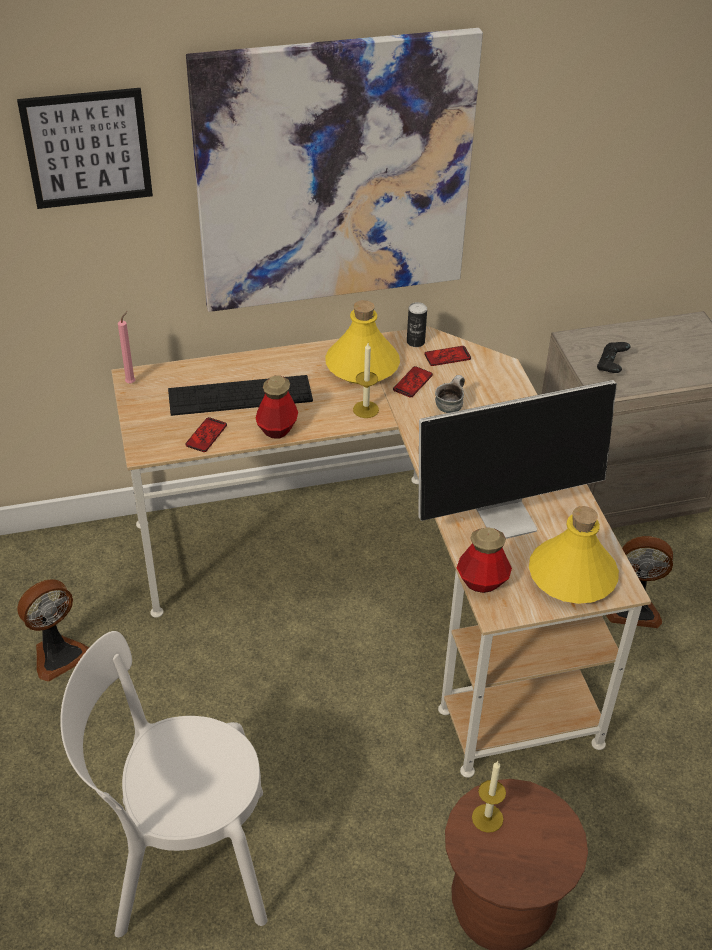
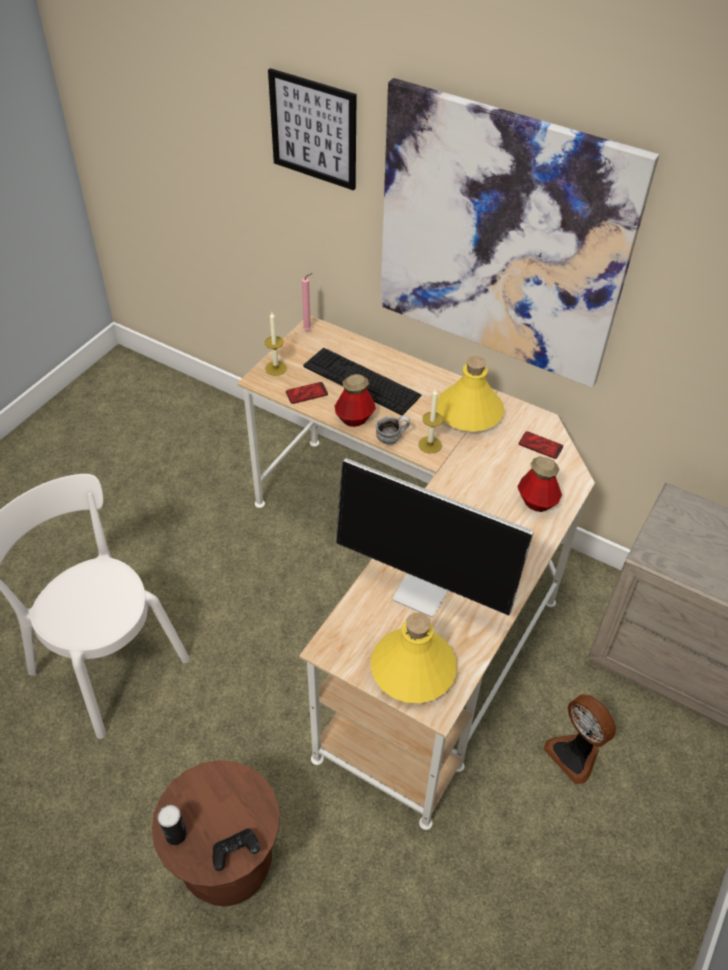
camera: 45 degrees right, 5 degrees up
fan [17,579,89,682] -> none
phone [393,366,433,398] -> none
can [407,302,427,347] -> can moved to [158,805,187,845]
mug [435,375,465,413] -> mug moved to [376,416,410,444]
bottle [456,527,512,593] -> bottle moved to [517,456,562,512]
candle [472,760,506,833] -> candle moved to [265,312,287,376]
black game controller [597,342,630,373] -> black game controller moved to [213,829,260,871]

